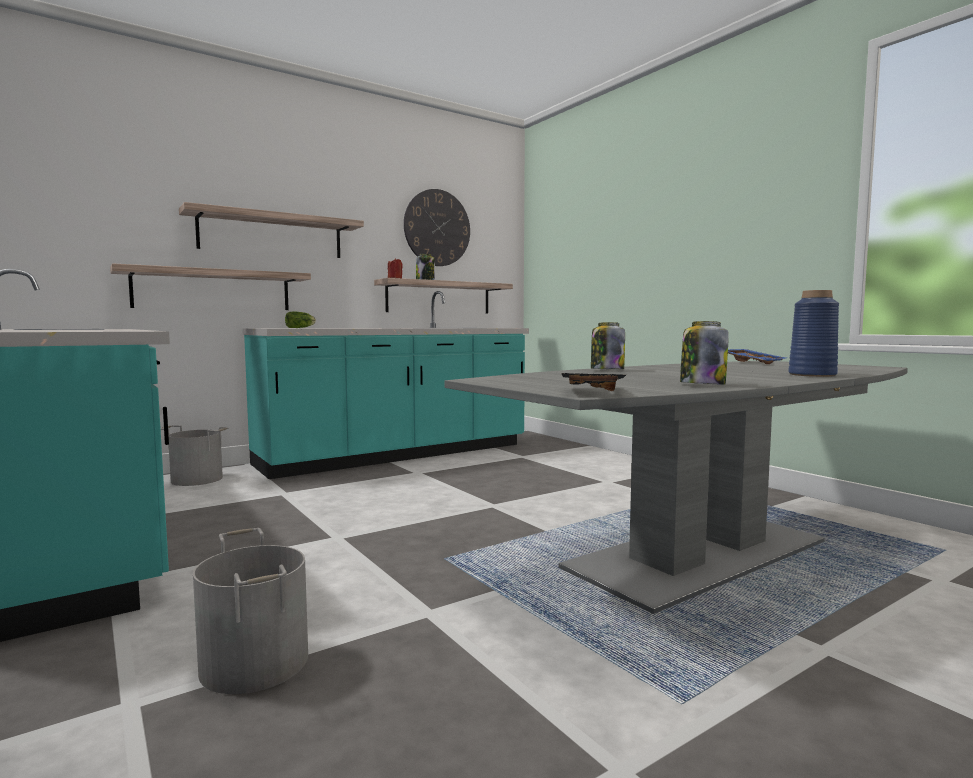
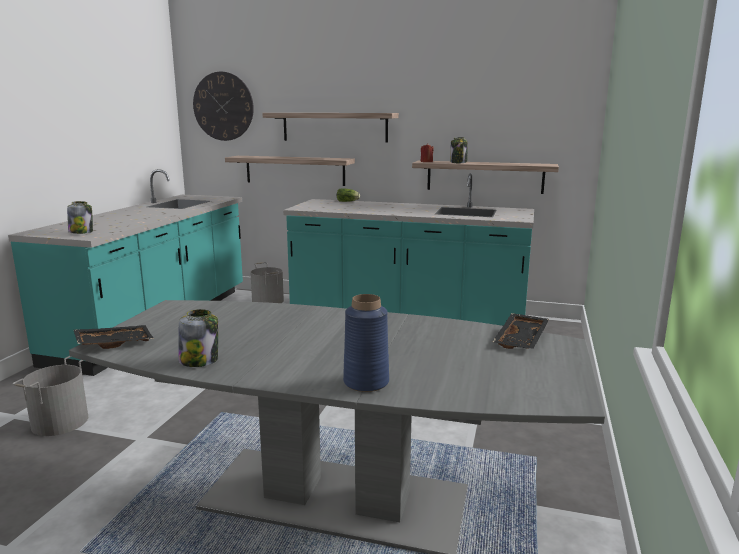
camera: 50 degrees right, 10 degrees up
wall clock [404,189,470,266] -> wall clock moved to [193,72,254,141]
jar [591,322,625,369] -> jar moved to [67,201,93,234]
blue tray [728,349,786,364] -> black tray [493,313,549,349]

